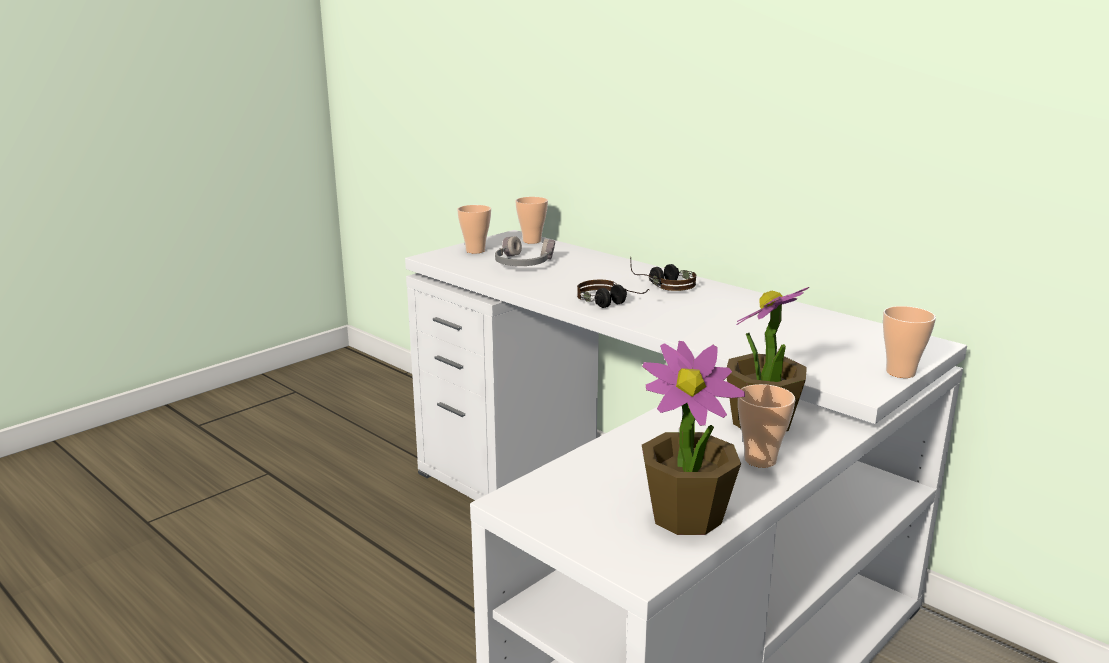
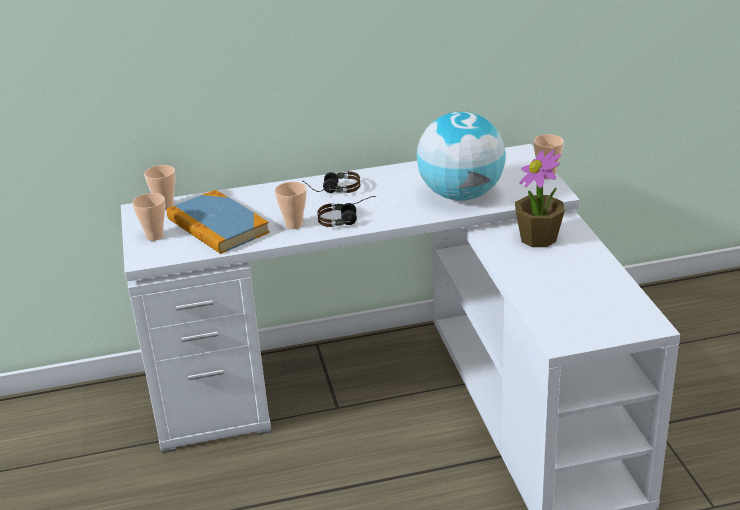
camera: 55 degrees left, 10 degrees up
grey headphones [495,236,555,266] -> book [167,190,270,254]
potted plant [642,341,745,535] -> none
cup [738,384,795,468] -> cup moved to [275,182,306,229]
none -> globe [417,111,506,201]

